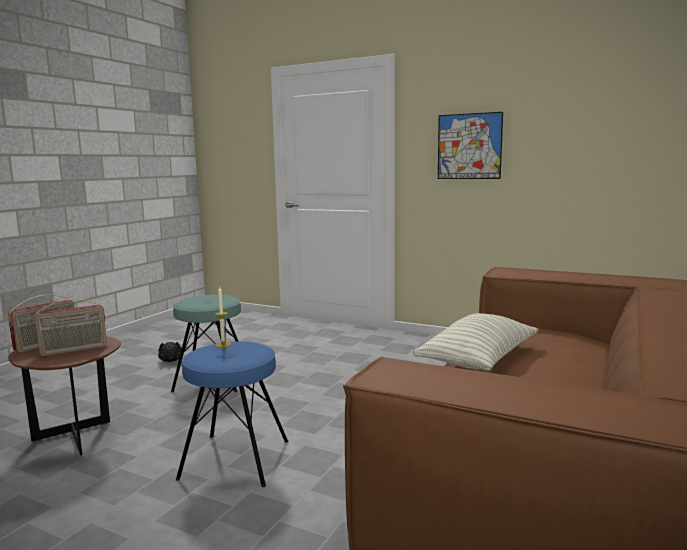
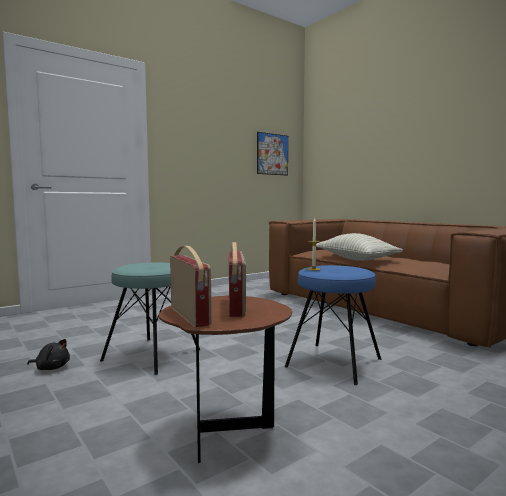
camera: 65 degrees left, 5 degrees down
picture [438,112,503,179] -> picture moved to [257,132,288,176]

